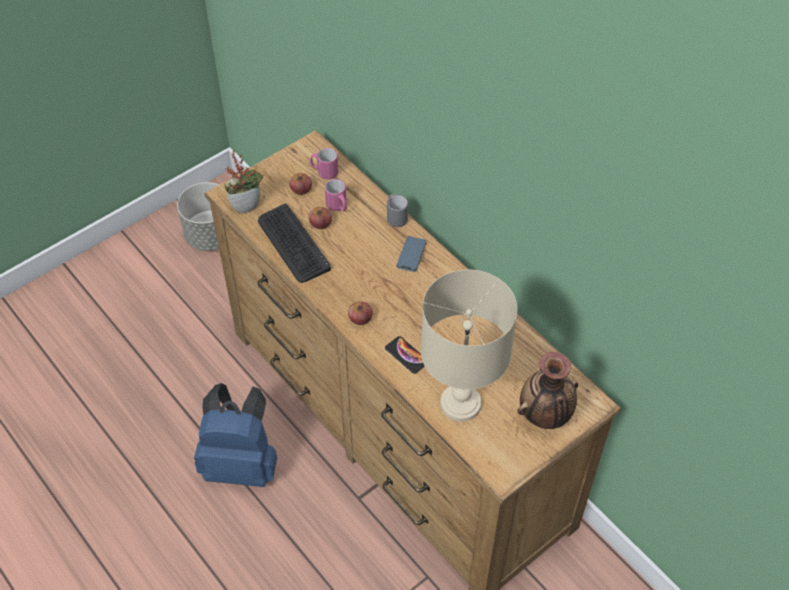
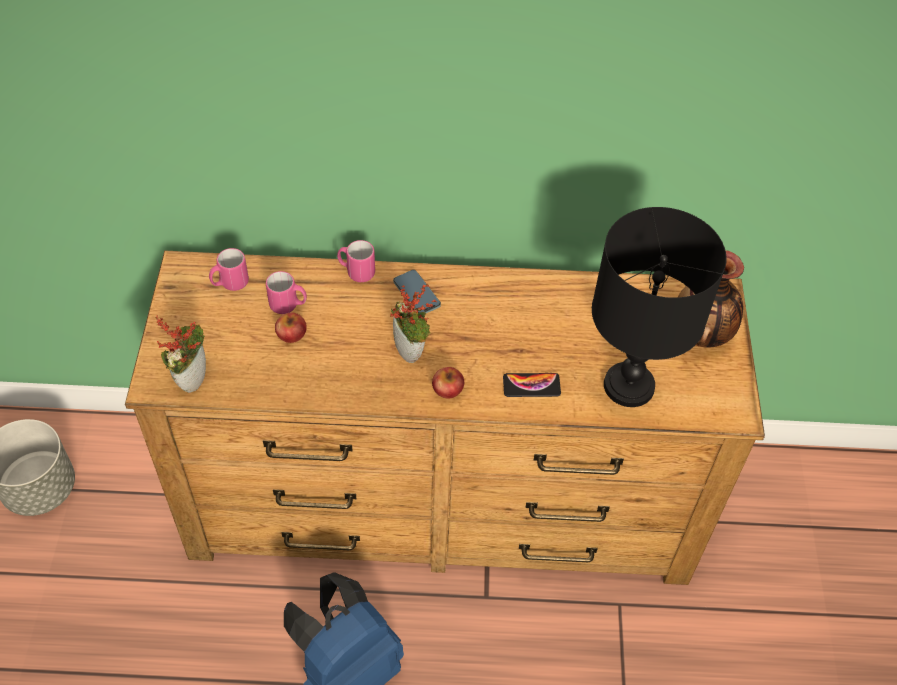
camera: 50 degrees left, 0 degrees up
keyboard [258,203,331,283] -> none
apple [289,173,312,195] -> none
grey mug [387,194,408,227] -> pink mug [337,240,375,282]
beige table lamp [421,270,517,422] -> black table lamp [592,207,727,407]
none -> potted plant [390,283,437,363]

